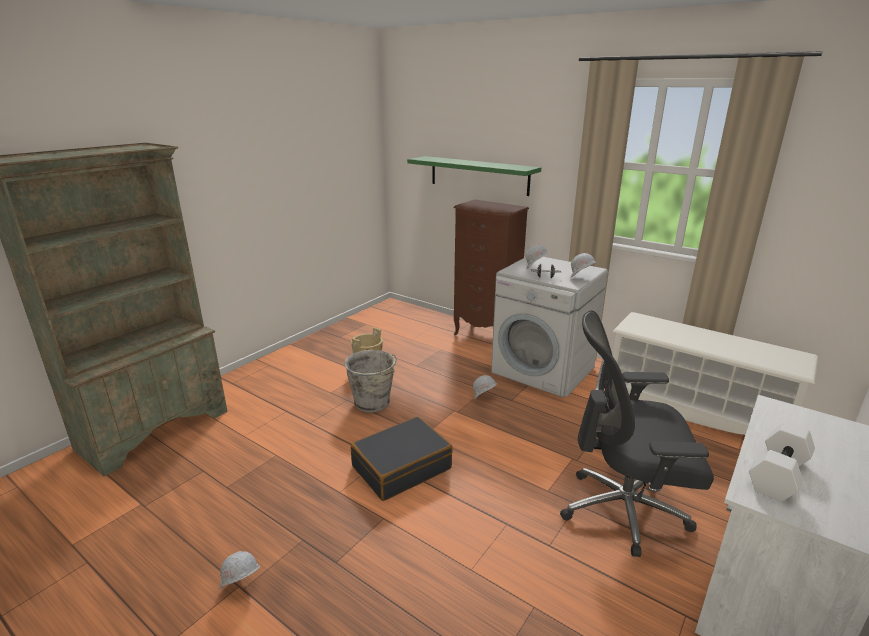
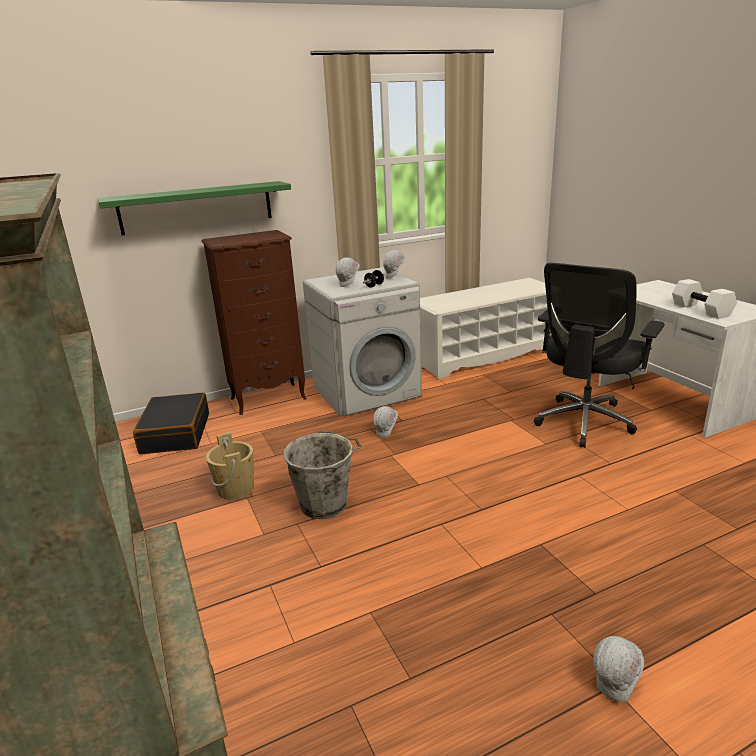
camera: 60 degrees left, 0 degrees up
black suitcase [351,417,453,501] -> black suitcase moved to [133,392,209,454]

